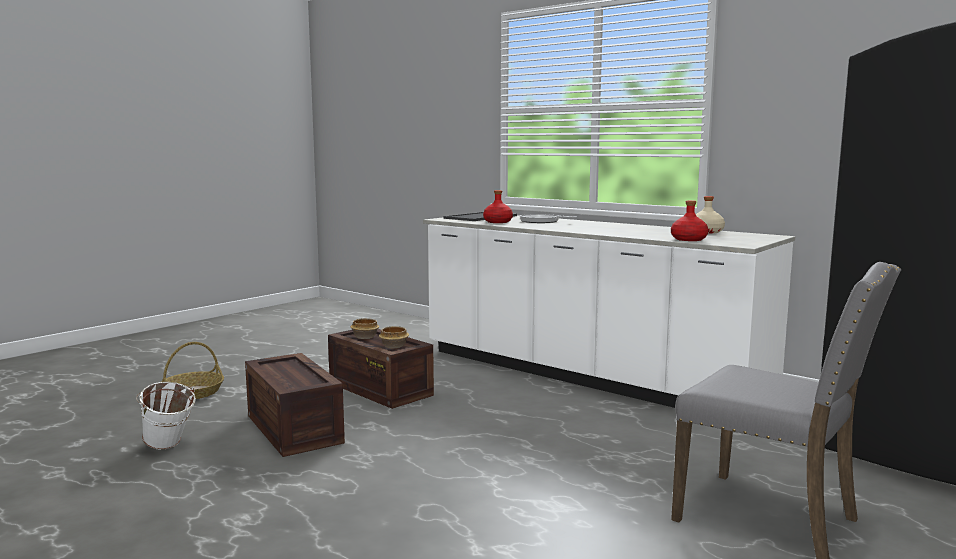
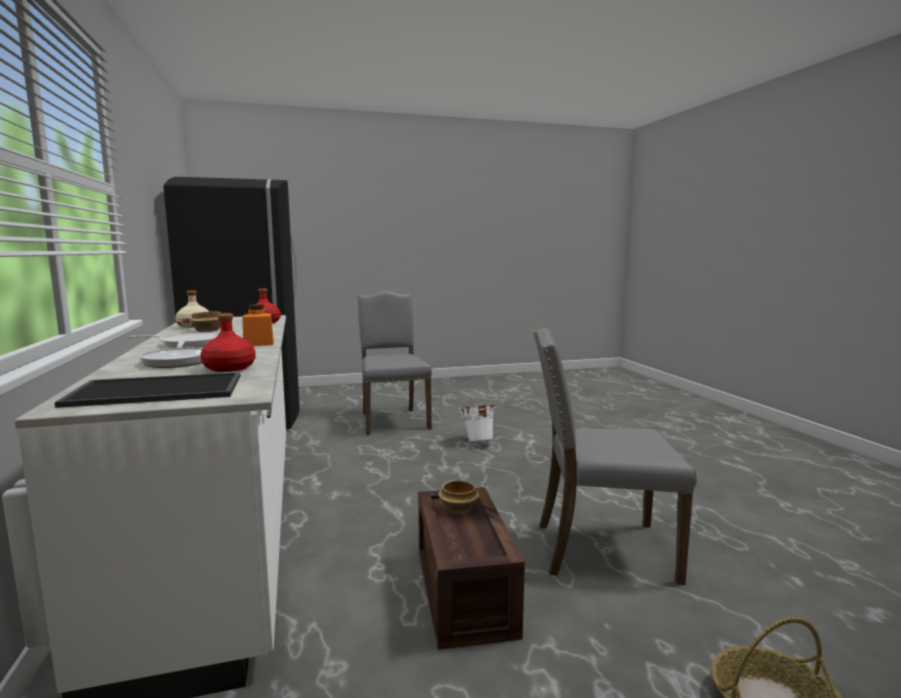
camera: 145 degrees left, 0 degrees up
white bucket [136,382,196,450] -> white bucket moved to [460,404,496,442]
crate [245,353,345,457] -> grey chair [533,328,697,585]
bowl [350,318,379,339] -> bowl moved to [189,311,221,332]
none -> frying pan [128,332,219,348]
none -> orange jar [243,304,274,346]

